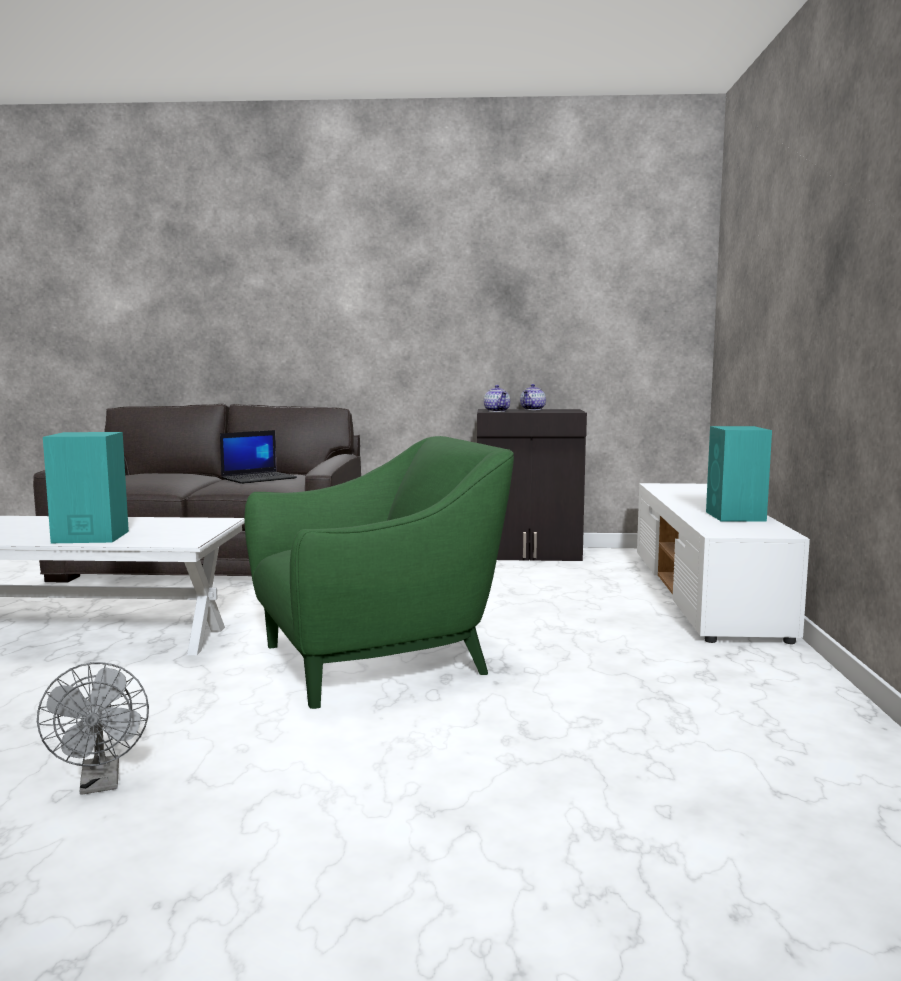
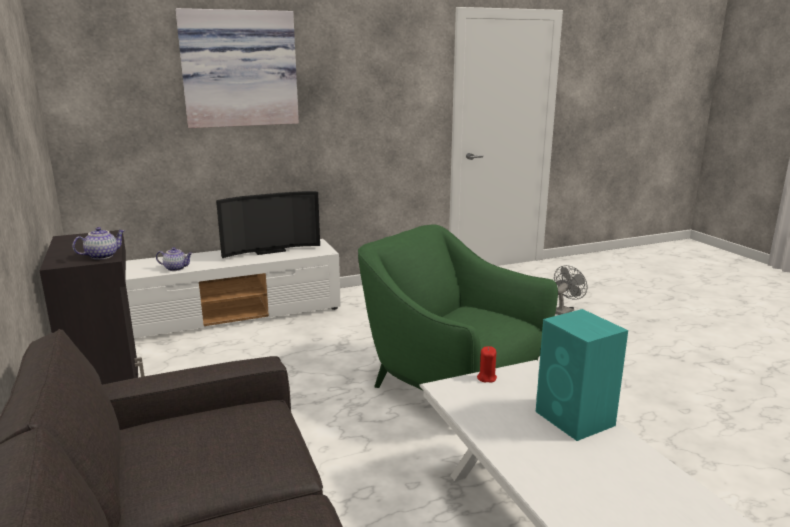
camera: 115 degrees left, 10 degrees up
grey fan [37,662,149,795] -> grey fan moved to [554,265,588,315]
laptop [220,430,297,484] -> none
teapot [520,384,546,410] -> teapot moved to [156,247,193,271]
turquoise speaker [706,426,772,522] -> television [216,191,320,258]
none -> picture [175,8,299,128]
none -> red candle [477,346,497,383]

